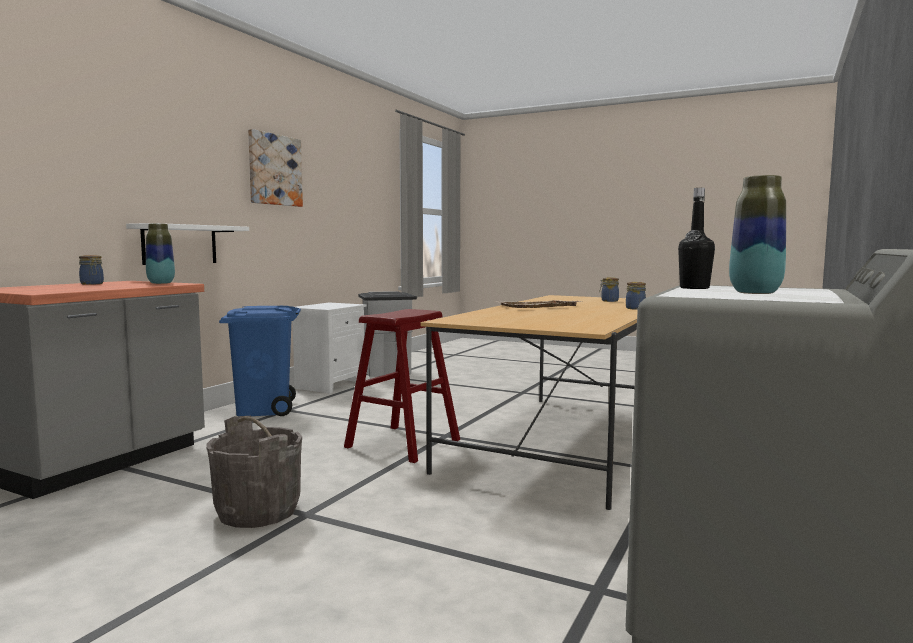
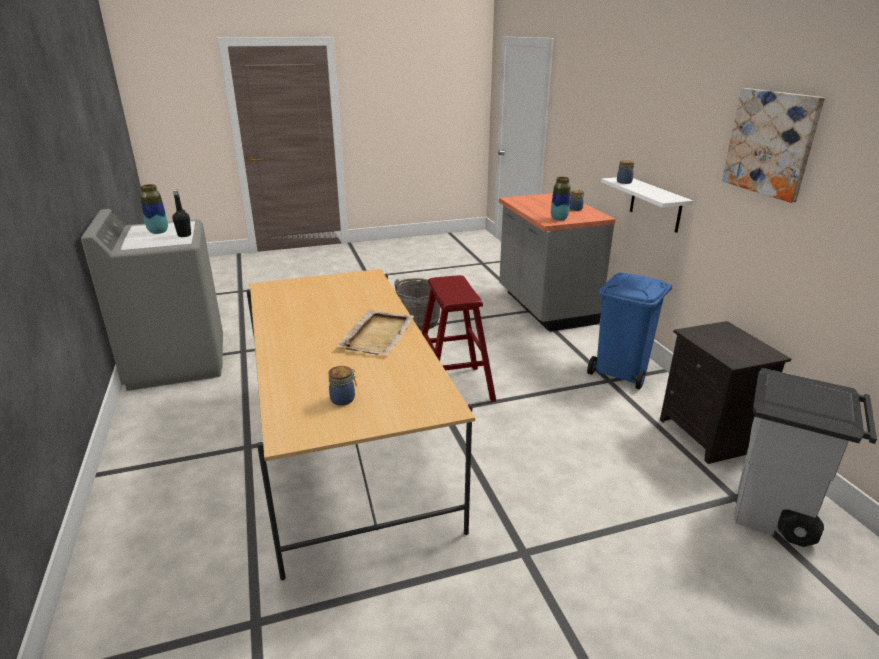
camera: 135 degrees right, 20 degrees up
white nightstand [293,303,367,394] -> black nightstand [660,321,791,464]
jar [626,282,646,310] -> jar moved to [617,160,635,184]

